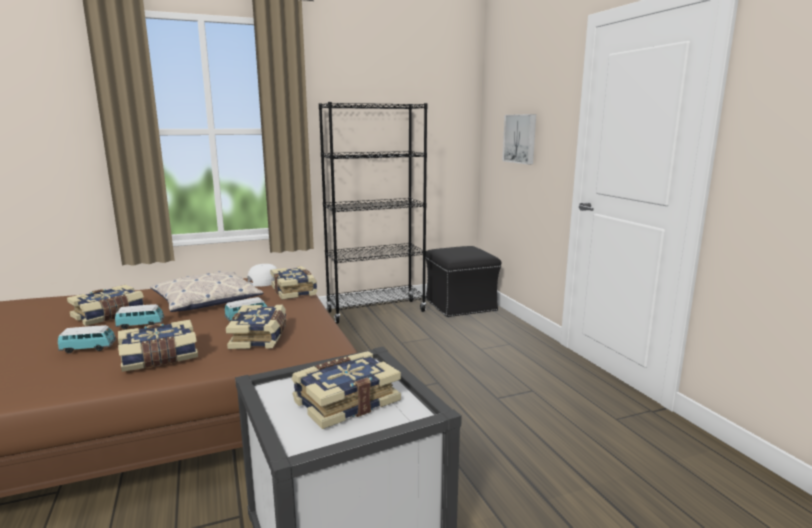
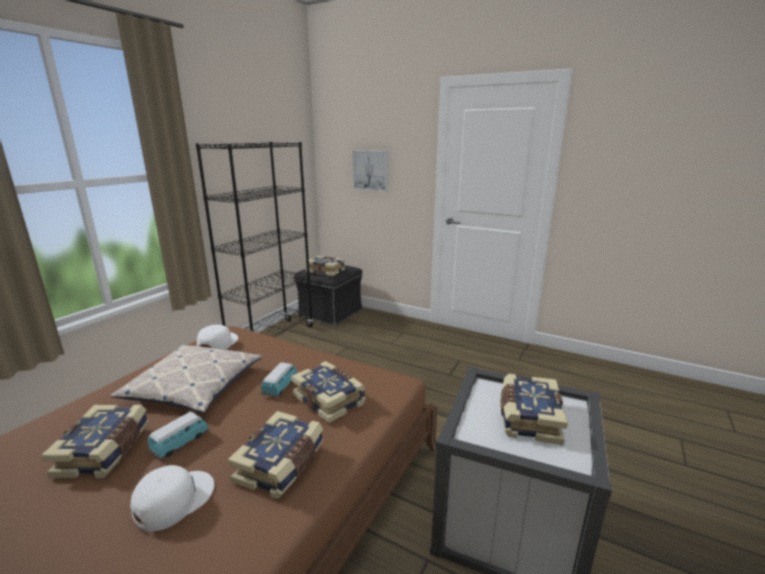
camera: 40 degrees left, 5 degrees up
toy car [58,325,116,353] -> white cap [130,465,214,532]
book [270,266,317,300] -> book moved to [305,256,345,276]

